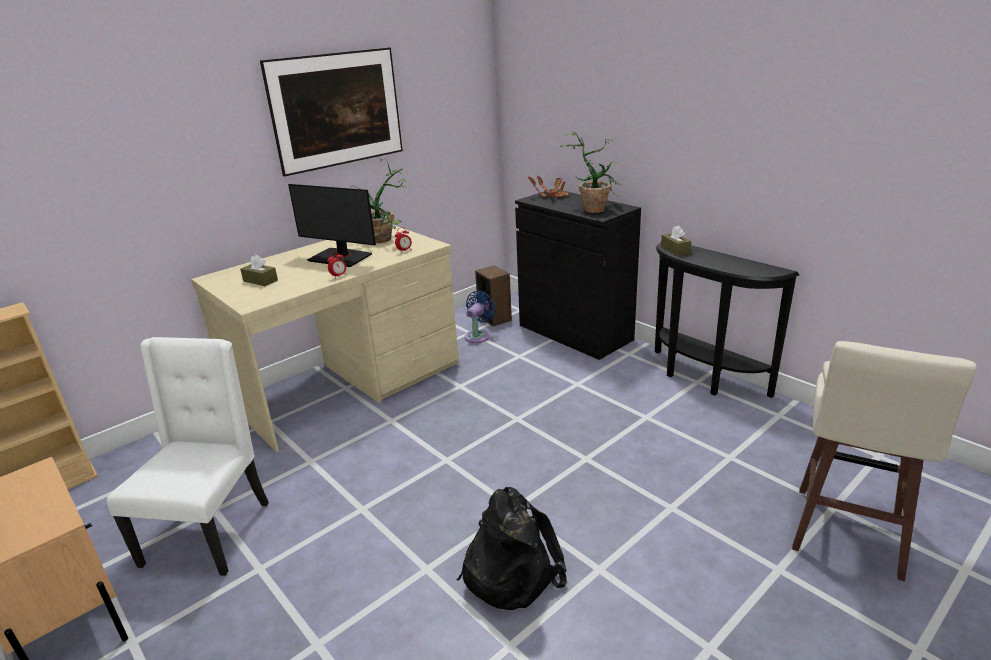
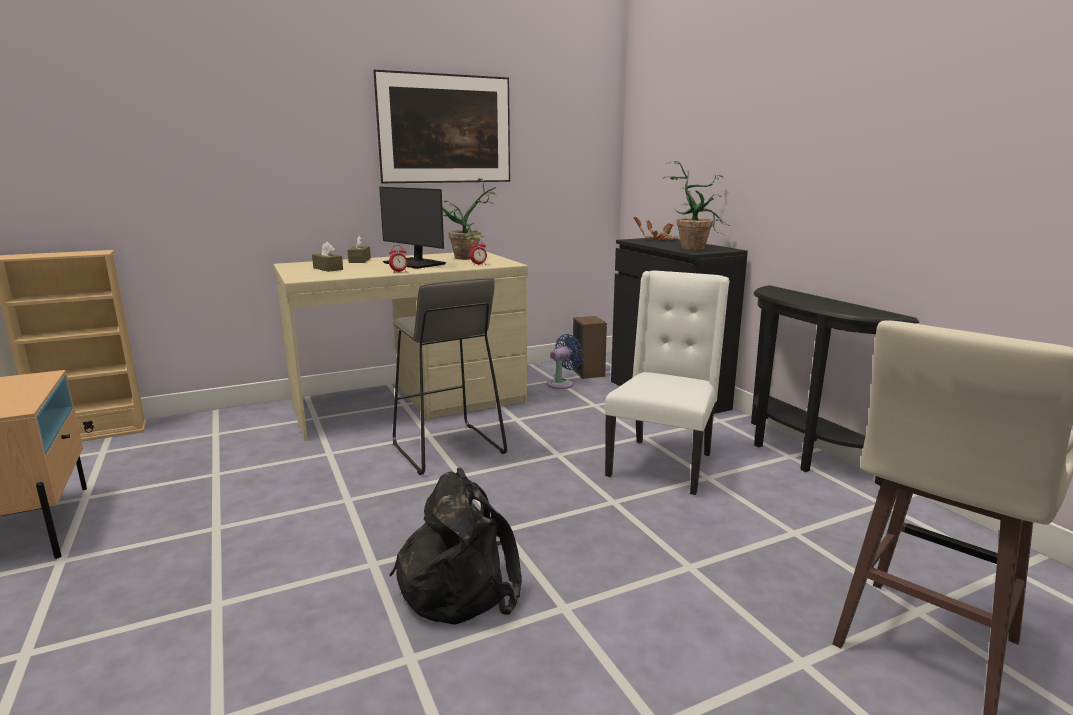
camera: 15 degrees right, 10 degrees down
white chair [106,337,269,576] -> white chair moved to [605,271,730,495]
brown tissue box [661,226,691,256] -> brown tissue box moved to [348,236,371,263]
none -> grey stool [392,278,507,475]

